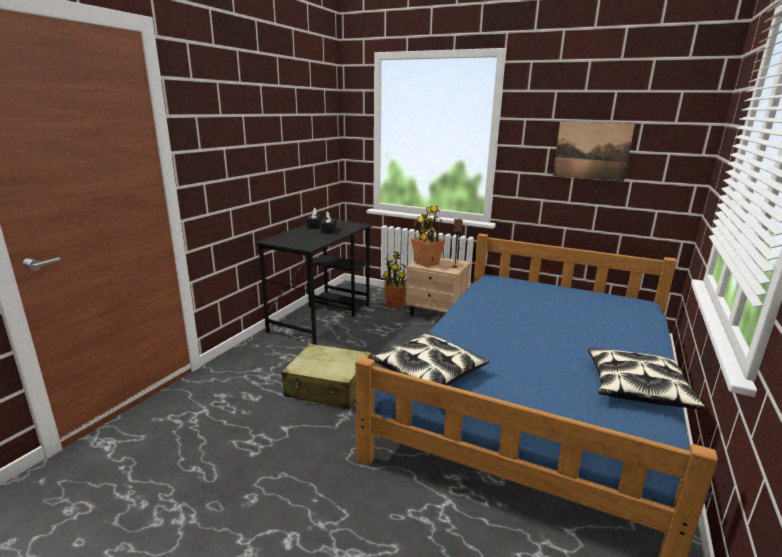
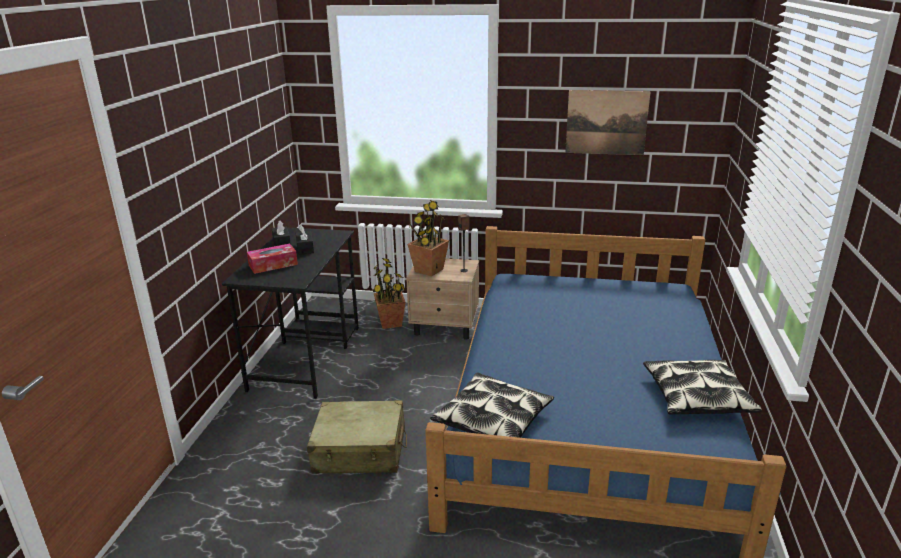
camera: 15 degrees left, 5 degrees up
none -> tissue box [247,244,298,274]

